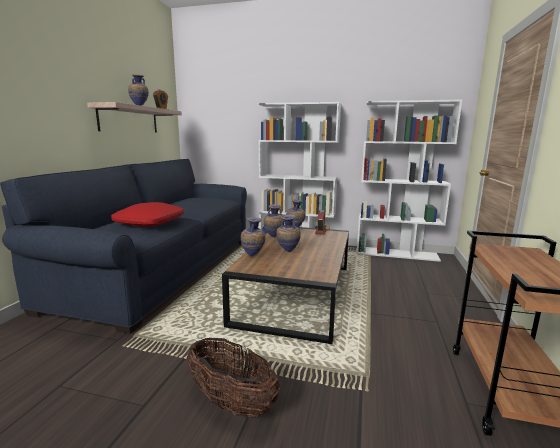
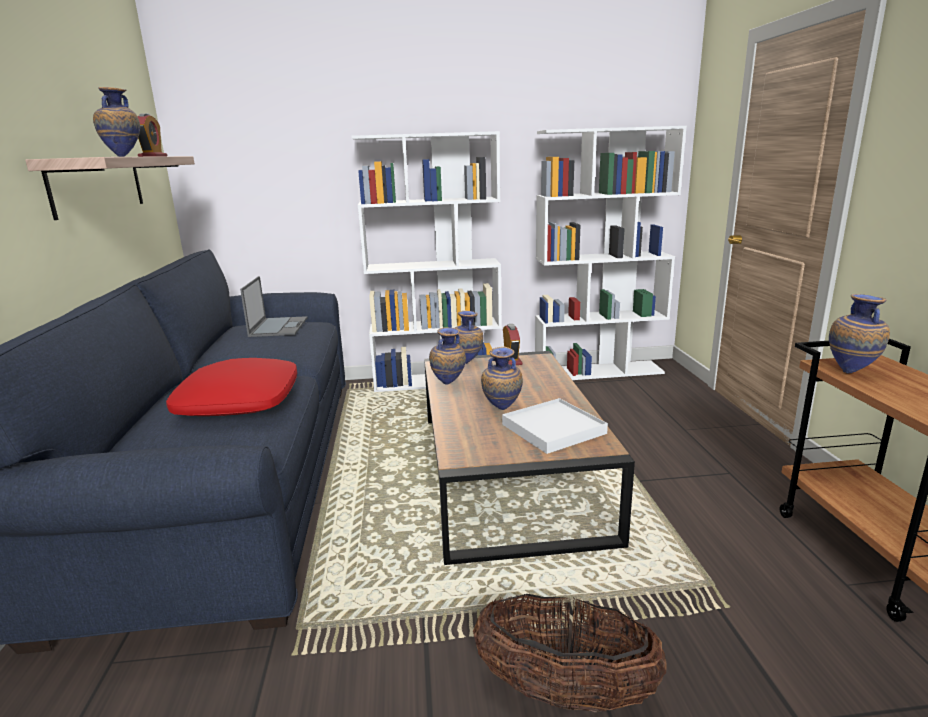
camera: 20 degrees left, 5 degrees up
vase [241,217,266,257] -> vase moved to [829,294,890,373]
none -> laptop [240,276,307,337]
none -> white tray [502,398,608,454]

